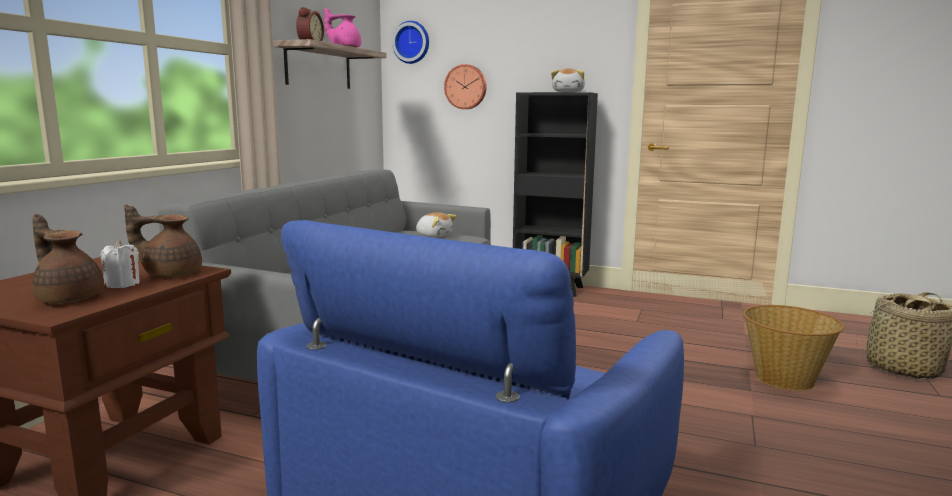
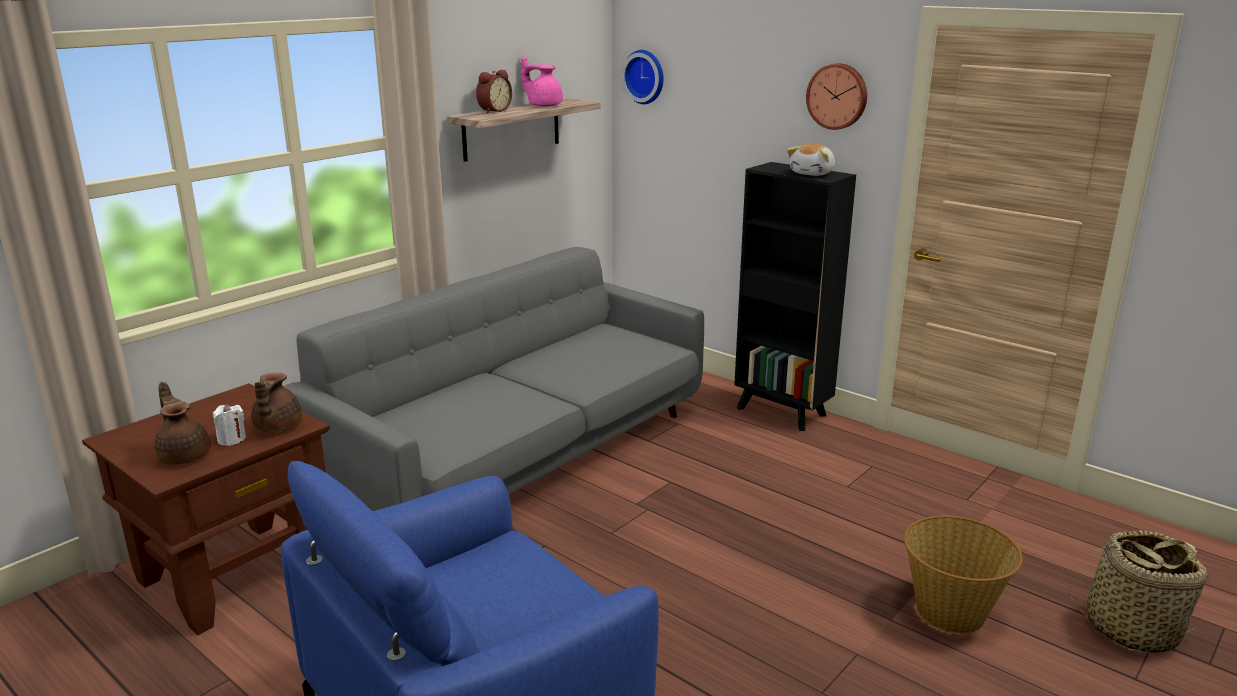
camera: 20 degrees right, 10 degrees up
brown teapot [124,204,202,277] -> brown teapot turned 105 degrees counterclockwise [251,373,302,432]
plush toy [416,212,456,237] -> none
wall clock [444,64,487,109] -> wall clock moved to [806,63,867,130]

